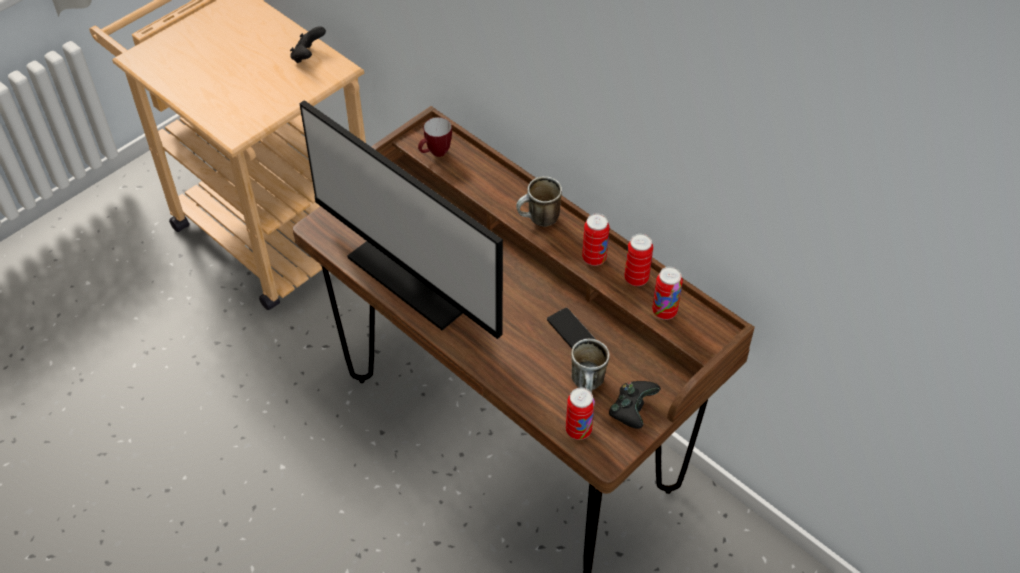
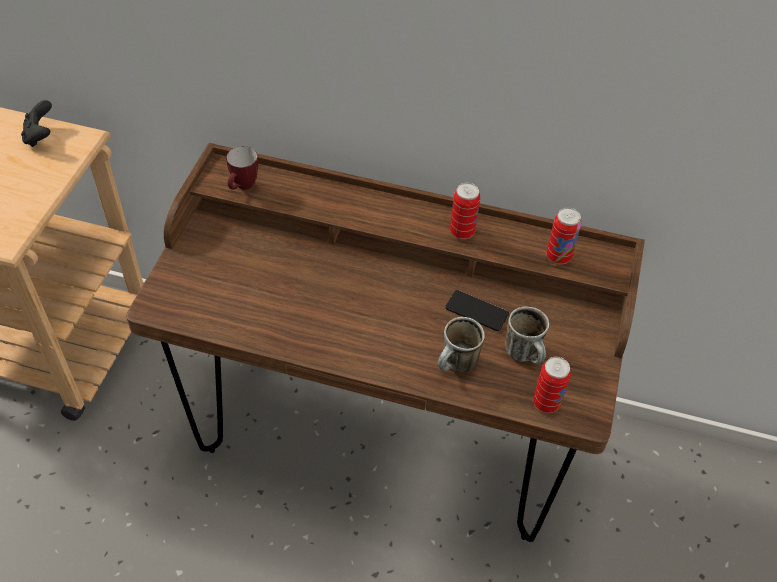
camera: 30 degrees left, 0 degrees up
monitor [299,100,503,339] -> none
mug [516,176,562,227] -> mug moved to [438,317,485,373]
black game controller [609,381,661,429] -> none
can [624,234,653,286] -> none

